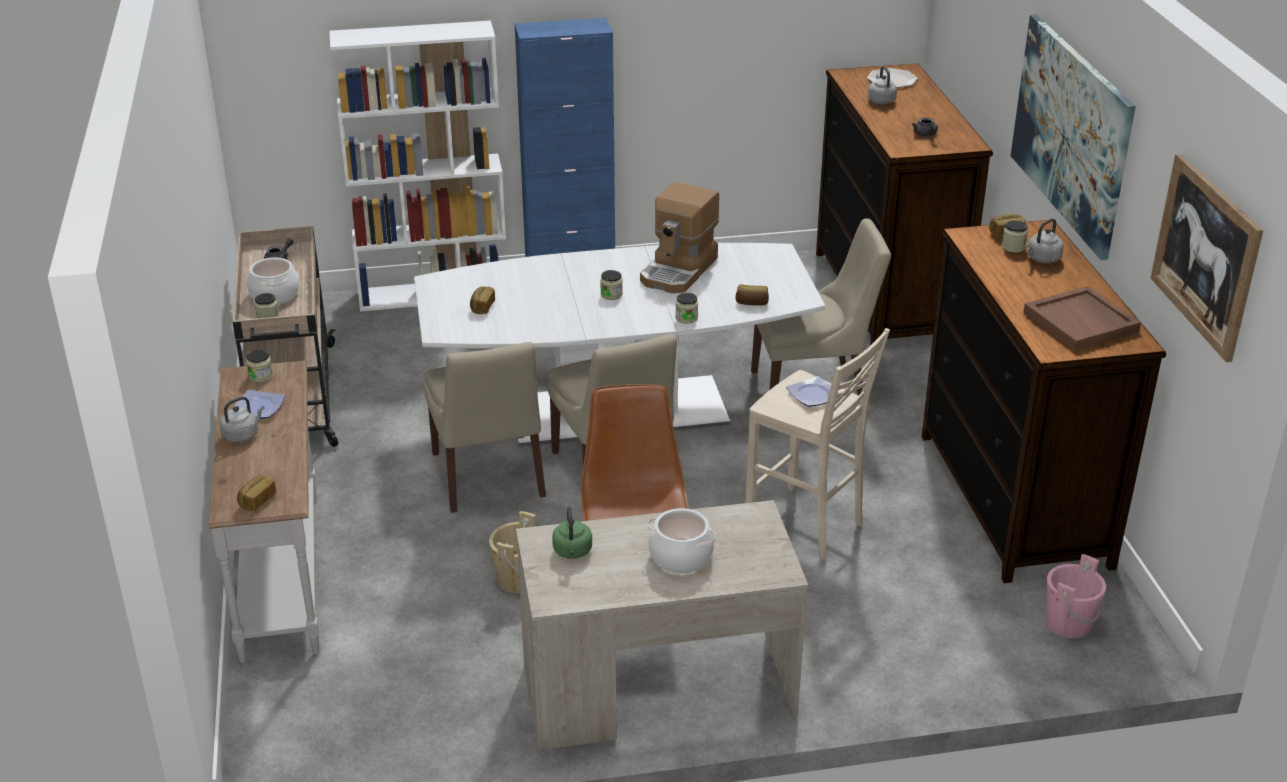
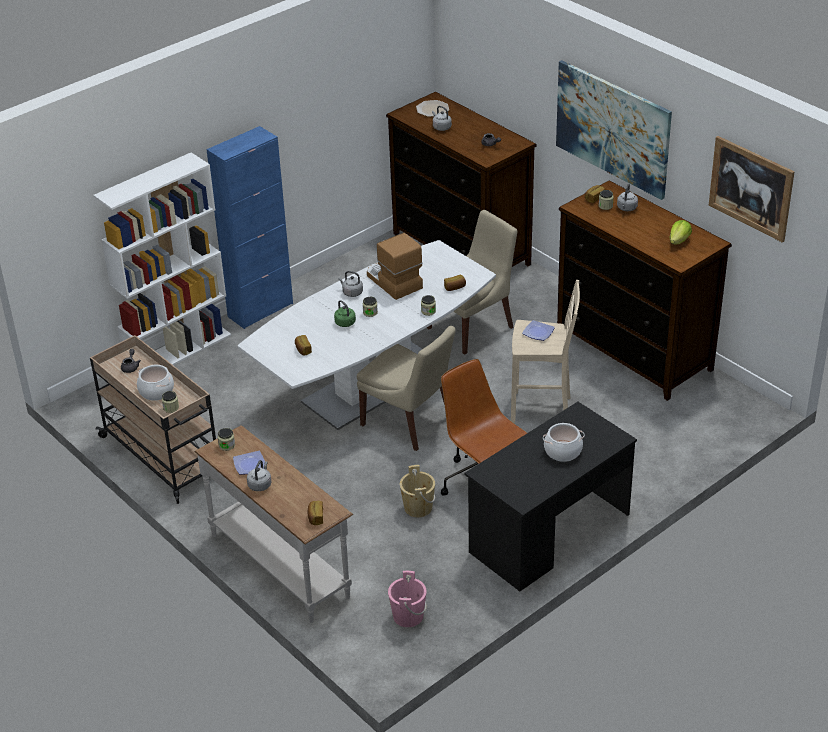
camera: 30 degrees left, 5 degrees up
beige chair [424,342,546,513] -> none
beige desk [516,500,808,750] -> black desk [465,402,637,591]
green kettle [552,507,592,559] -> green kettle moved to [334,300,356,327]
coffee machine [640,182,719,294] -> coffee machine turned 150 degrees clockwise [367,233,423,300]
brown tray [1023,286,1141,351] -> lettuce [669,220,692,245]
pink bucket [1046,554,1106,638] -> pink bucket moved to [388,571,427,627]
none -> grey kettle [338,271,363,297]

